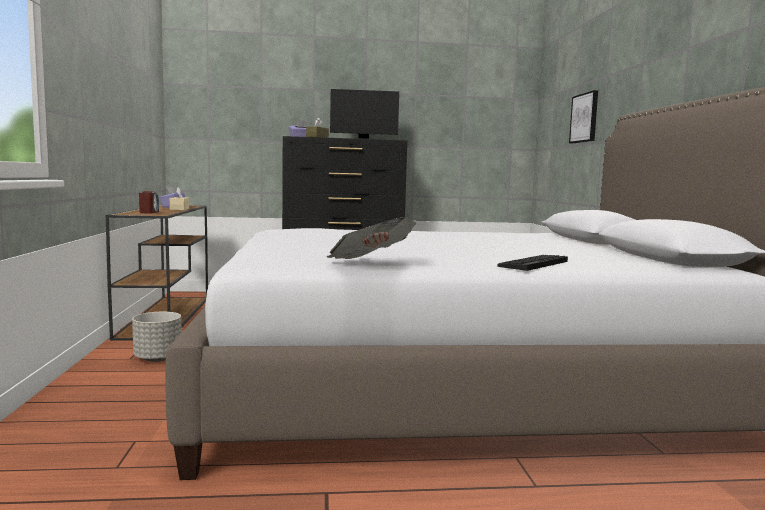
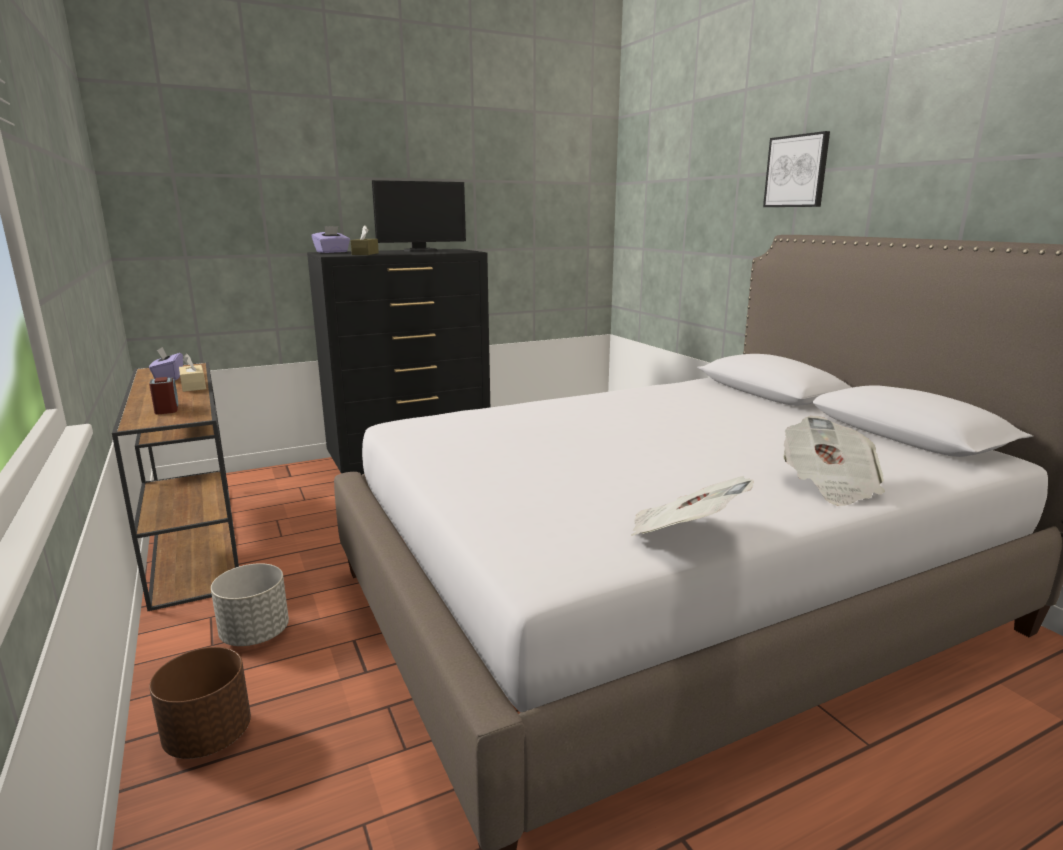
camera: 20 degrees left, 10 degrees up
keyboard [497,255,568,271] -> newspaper [783,416,885,506]
picture [569,90,598,143] -> picture moved to [763,131,830,207]
none -> brown planter [149,647,251,759]

